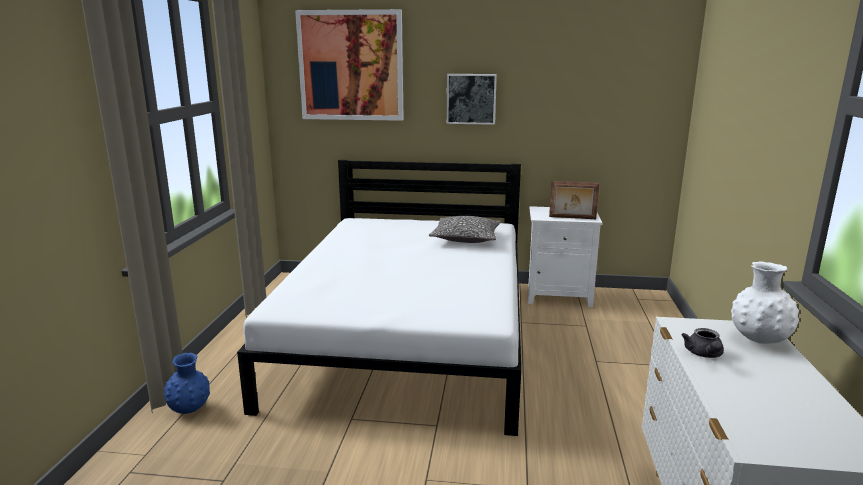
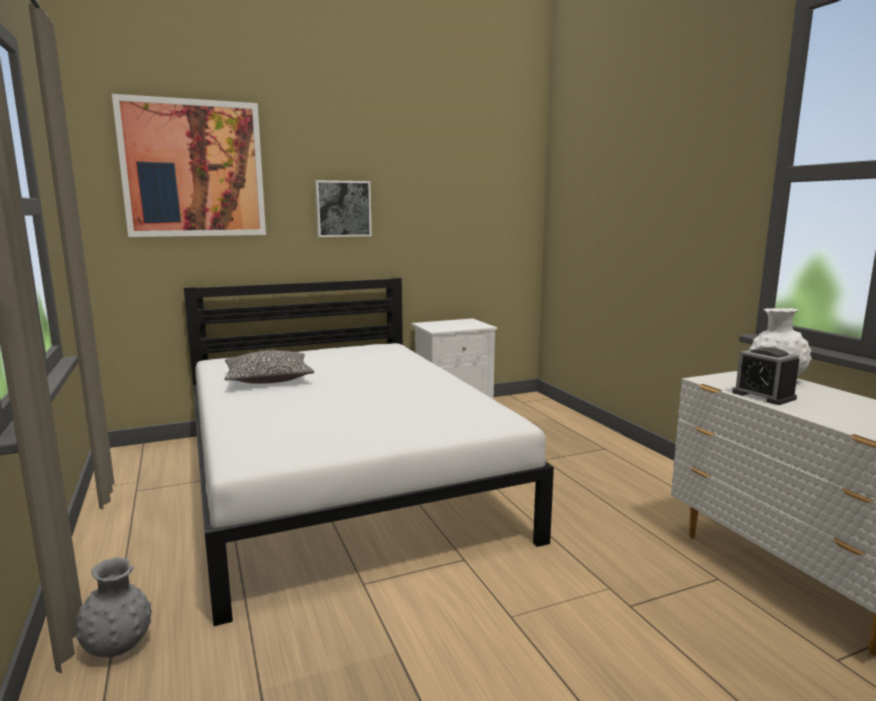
camera: 30 degrees left, 5 degrees down
blue vase [164,353,210,414] -> grey vase [76,557,152,657]
pillow [429,216,501,243] -> pillow moved to [224,350,314,384]
picture frame [549,181,599,219] -> none
grey teapot [681,328,724,358] -> alarm clock [732,347,800,405]

